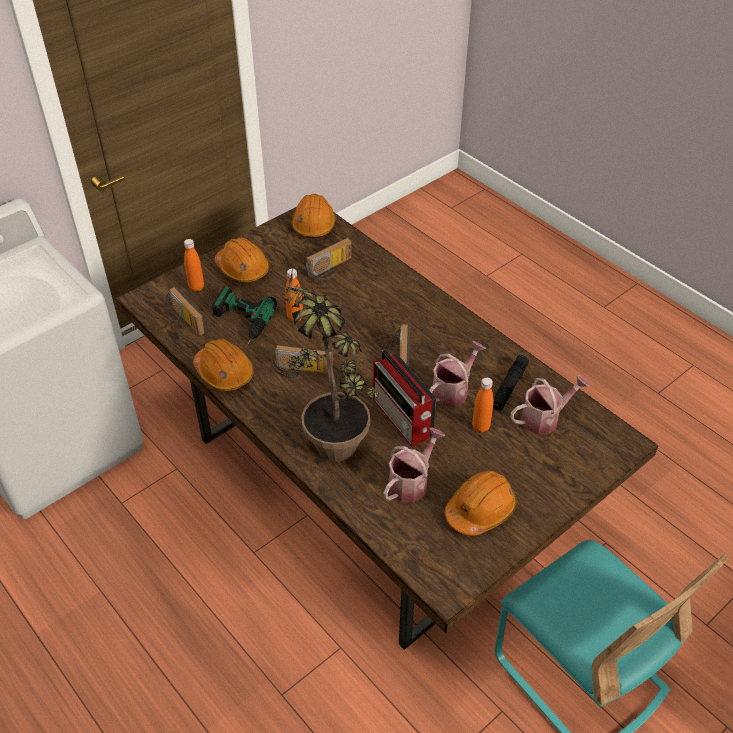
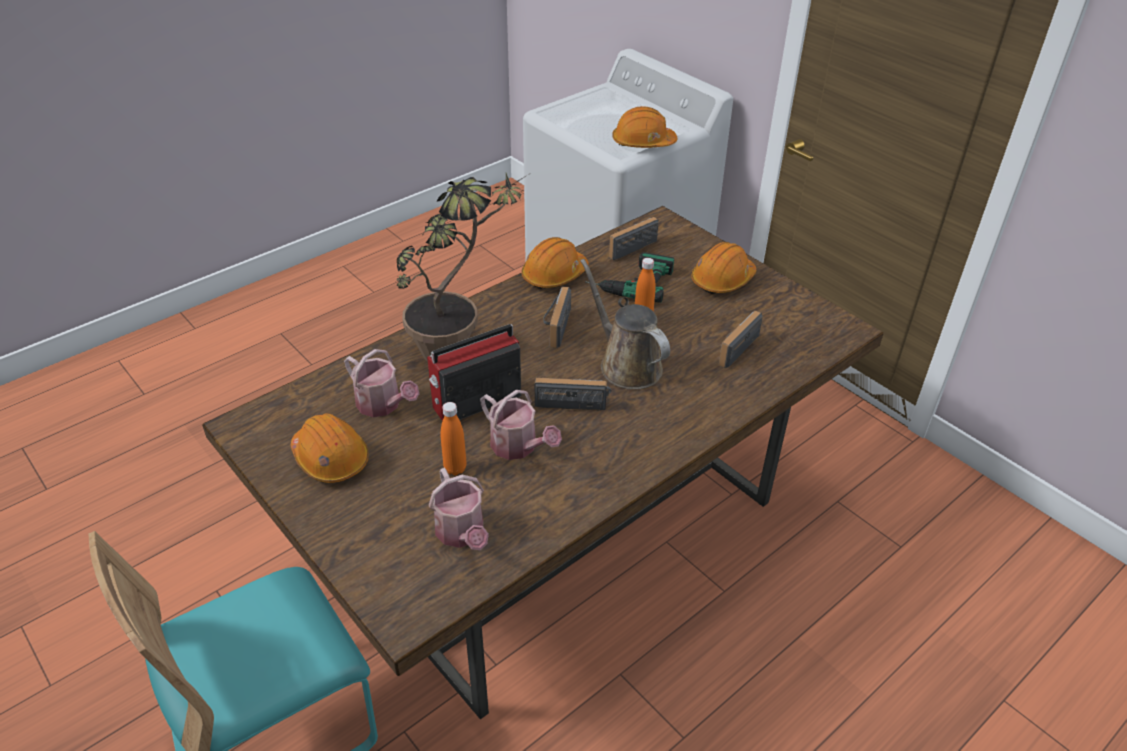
camera: 90 degrees right, 5 degrees down
orange bottle [184,239,204,292] -> none
orange hard hat [292,194,335,238] -> orange hard hat moved to [612,106,677,148]
radio [306,238,351,280] -> radio turned 75 degrees clockwise [719,310,763,369]
black flashlight [493,355,529,411] -> none
none -> brown watering can [581,259,670,389]

